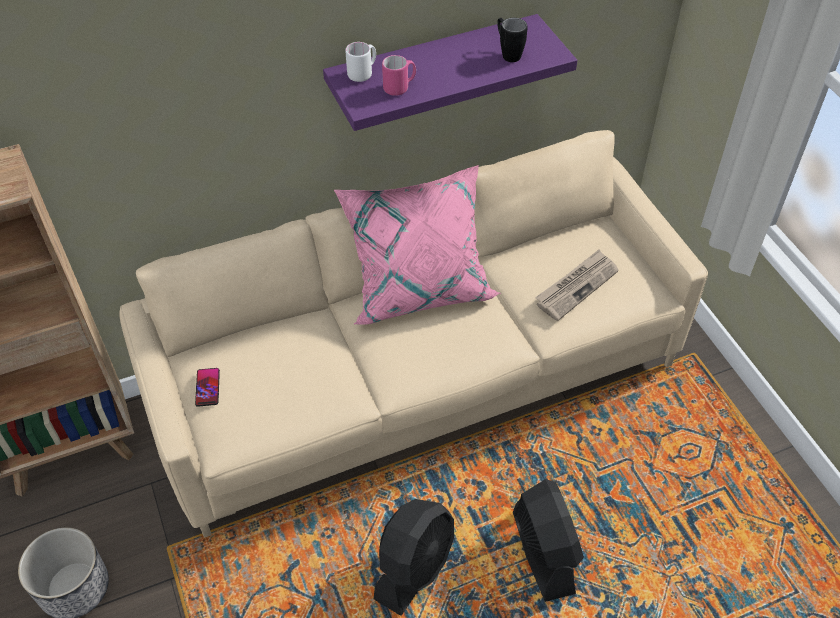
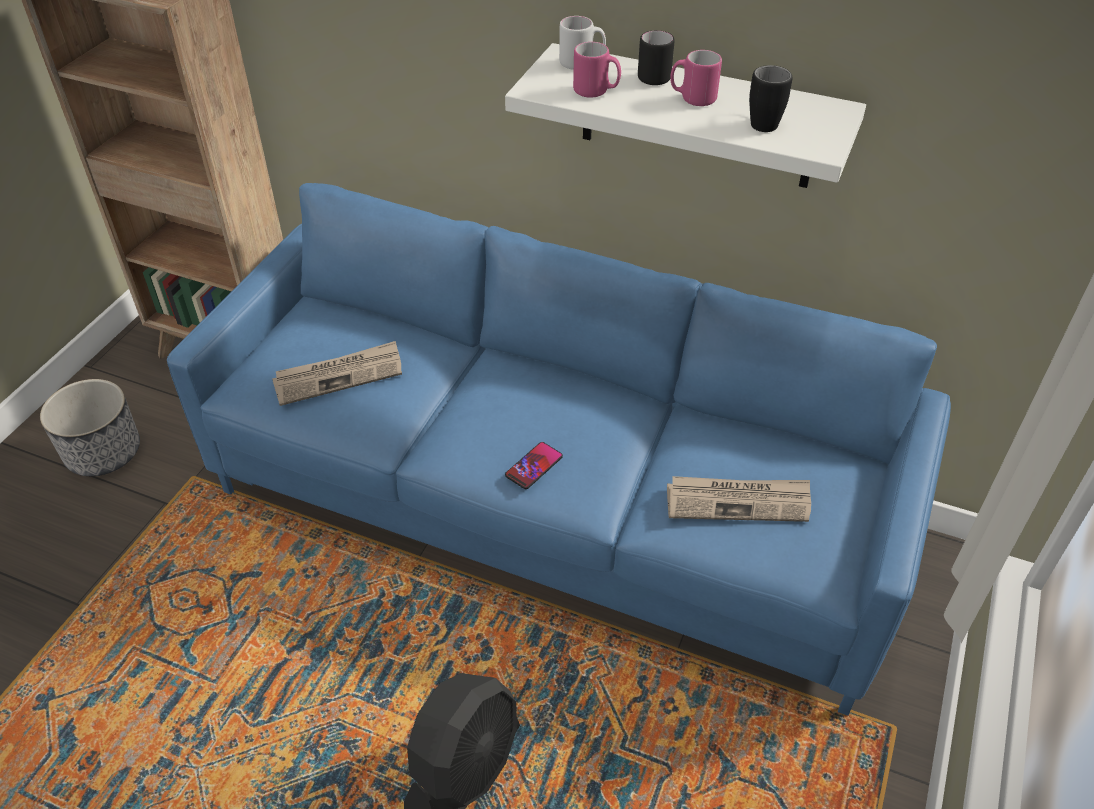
camera: 45 degrees right, 5 degrees down
beige sofa [119,130,708,538] -> blue sofa [167,183,951,716]
phone [195,368,220,407] -> phone moved to [505,442,563,489]
purple shelf [323,14,577,131] -> white shelf [505,43,866,188]
pink pillow [334,165,501,325] -> none
black fan [374,499,454,616] -> none
none -> newspaper [272,341,402,406]
none -> black mug [638,30,675,85]
none -> pink mug [670,50,722,106]

